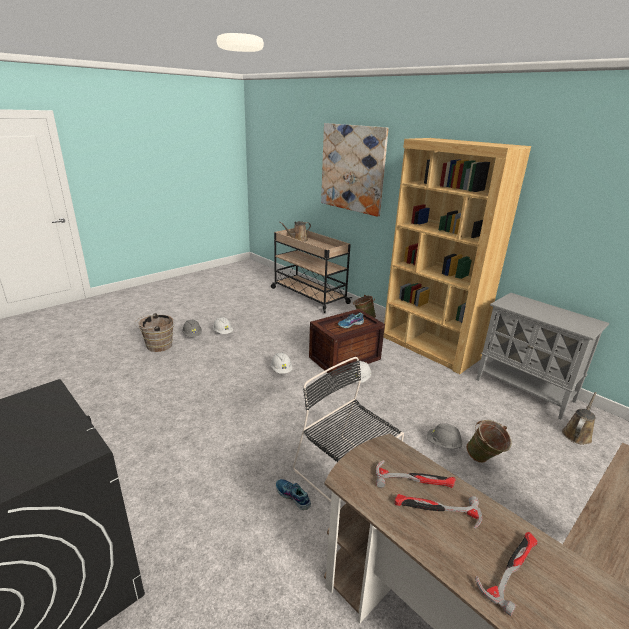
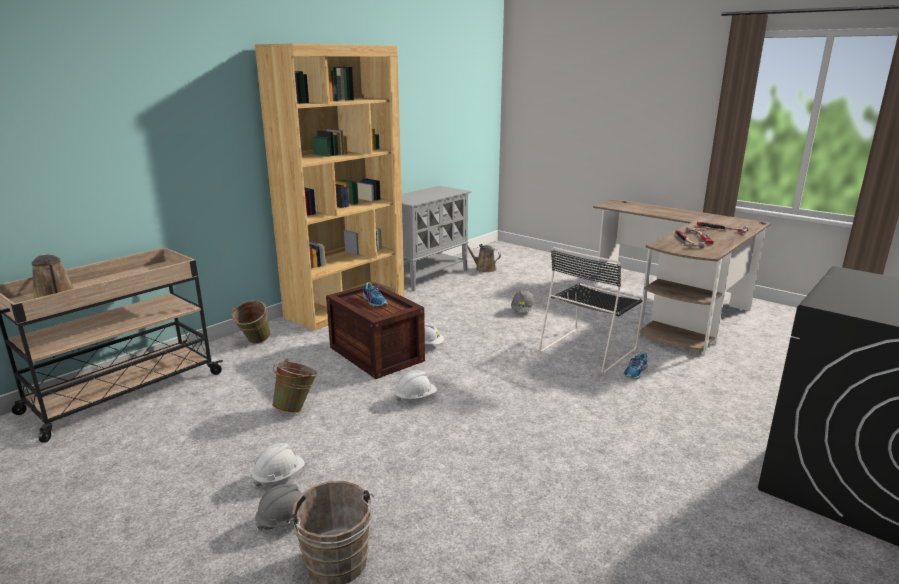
camera: 95 degrees left, 5 degrees down
picture [321,123,389,217] -> none
green bucket [466,420,512,463] -> green bucket moved to [272,359,318,413]

